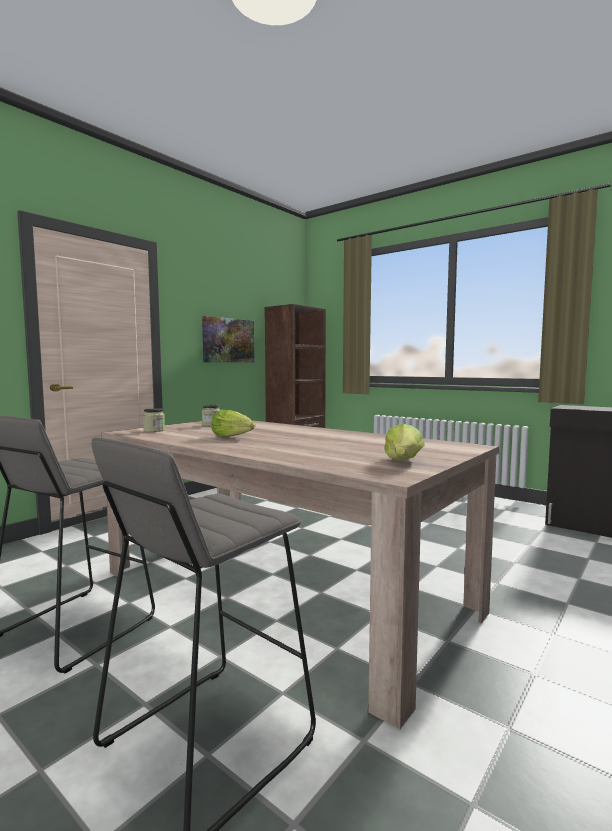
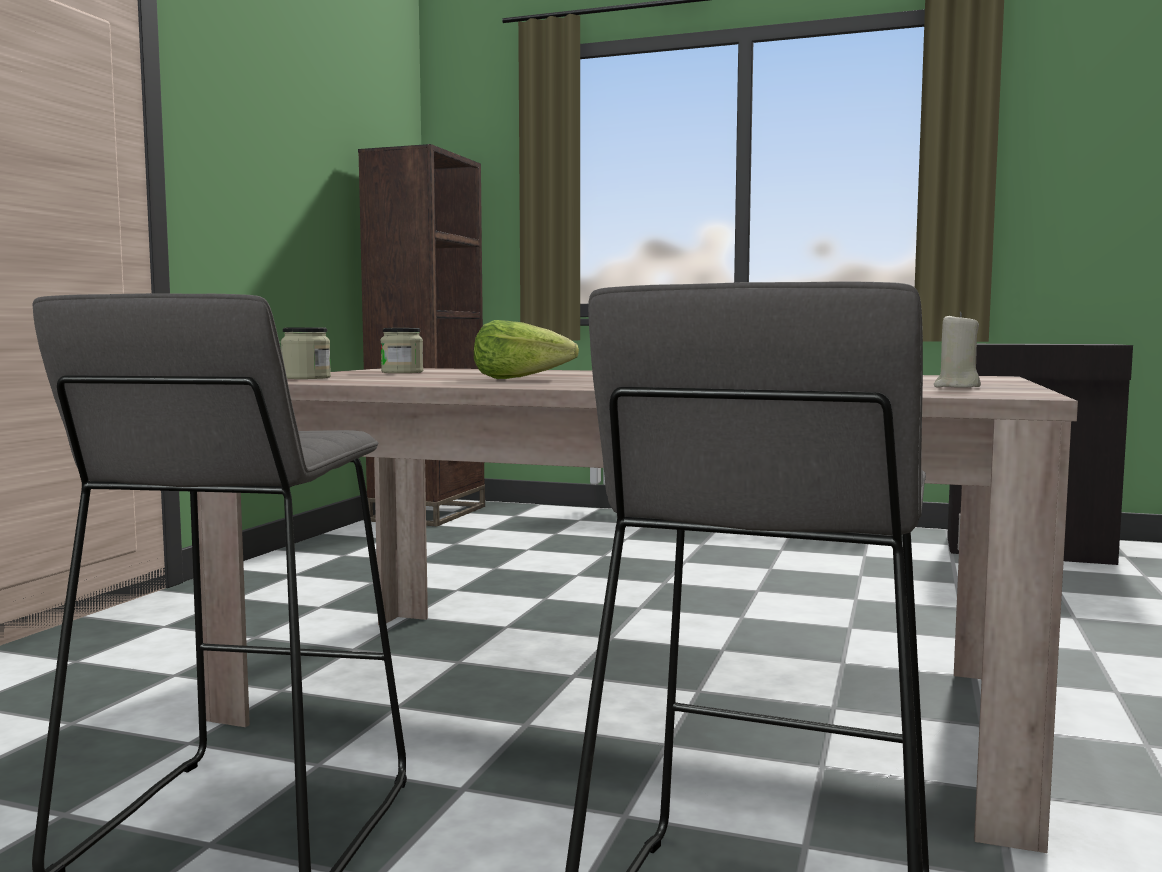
camera: 20 degrees left, 0 degrees up
picture [202,316,254,362] -> none
lettuce [384,424,425,460] -> beige candle [934,312,981,388]

